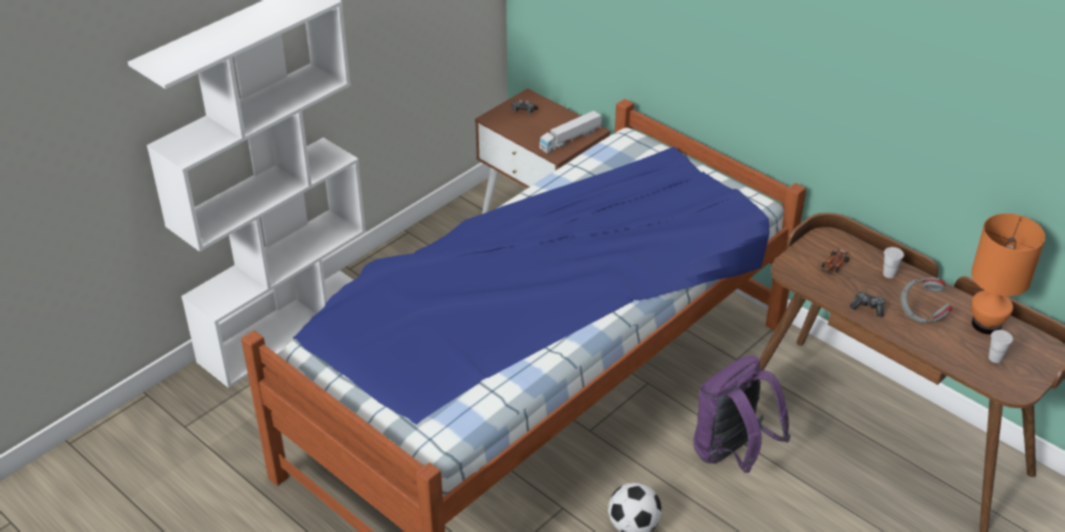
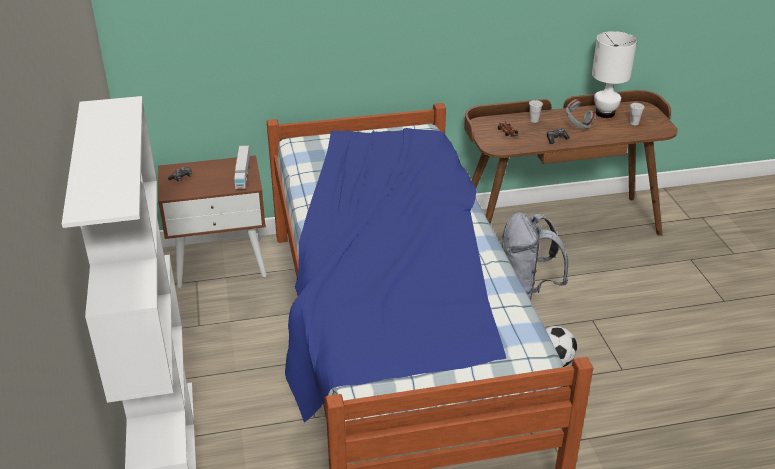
camera: 55 degrees left, 5 degrees down
purple backpack [693,356,791,473] -> grey backpack [502,212,568,300]
orange table lamp [971,213,1046,335] -> white table lamp [592,31,637,118]

